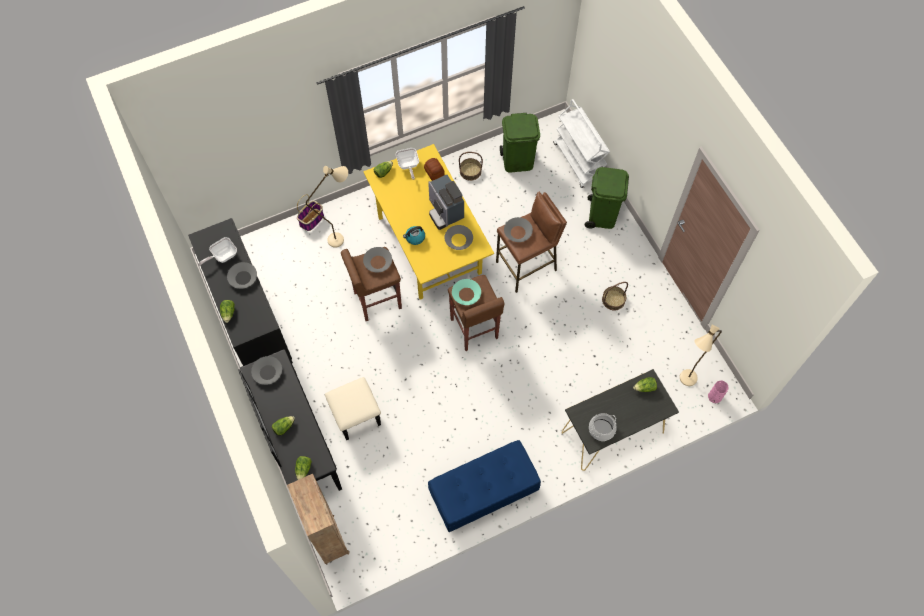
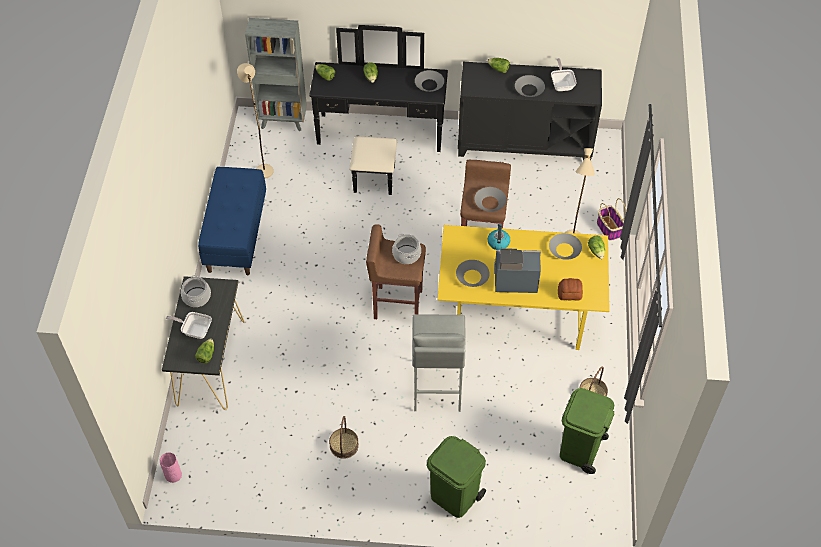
camera: 120 degrees right, 10 degrees down
brown bookcase [287,474,350,564] -> grey bookcase [245,18,307,131]
frying pan [396,148,419,180] -> frying pan moved to [166,312,212,339]
turquoise bowl [452,279,481,305] -> cooking pot [392,234,421,264]
brown stool [496,192,567,293] -> grey stool [412,314,466,412]
grey bowl [504,217,533,242] -> grey bowl moved to [549,233,582,260]
white cart [554,99,610,188] -> none
beige floor lamp [680,325,722,386] -> beige floor lamp moved to [237,63,274,179]

